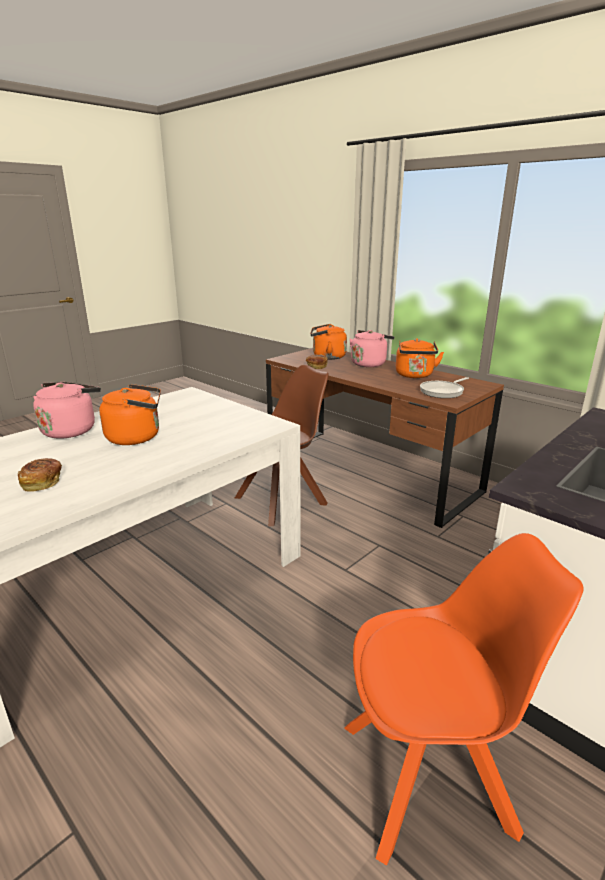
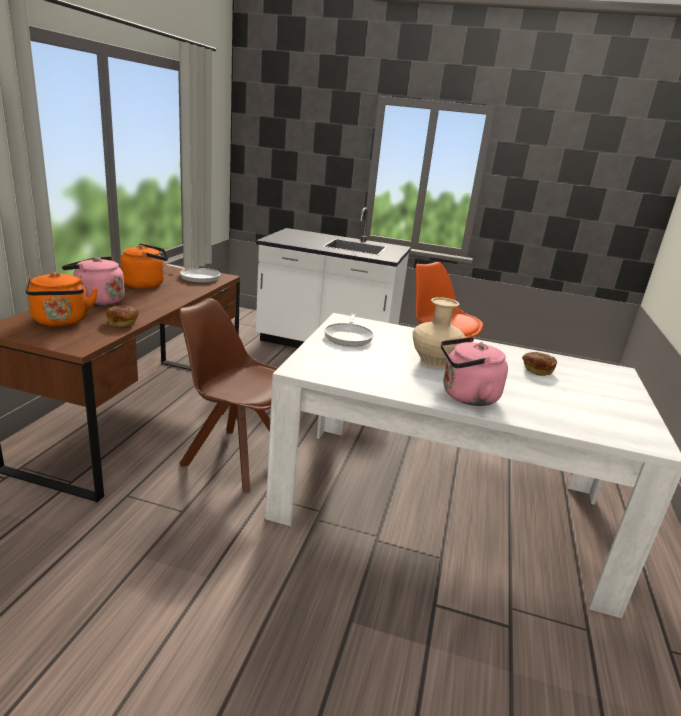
camera: 120 degrees left, 0 degrees up
orange kettle [99,384,161,445] -> beige vase [413,297,465,368]
none -> frying pan [324,314,374,346]

